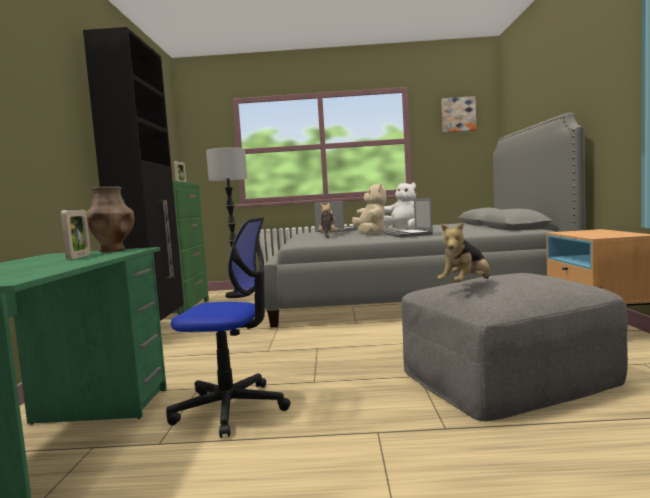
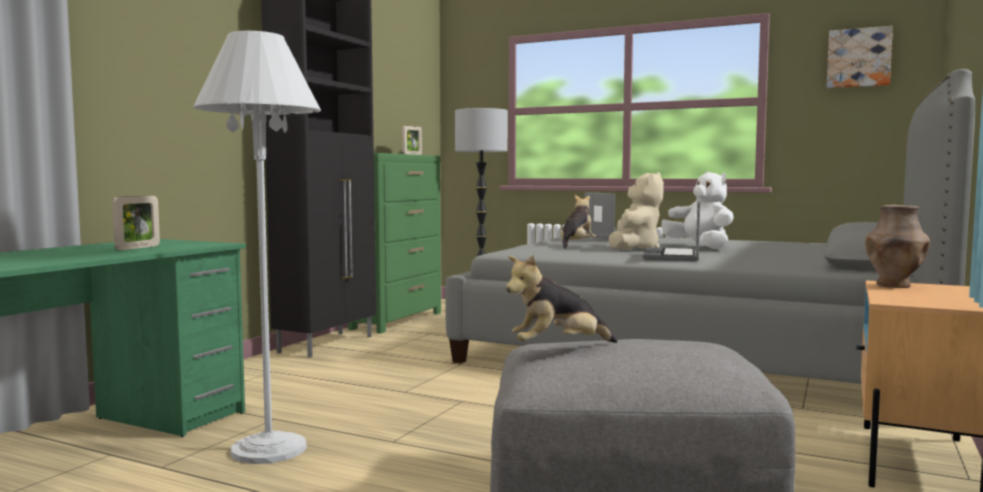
camera: 25 degrees right, 0 degrees up
brown vase [86,187,134,252] -> brown vase moved to [865,205,930,288]
office chair [166,217,291,438] -> white floor lamp [193,31,321,464]

